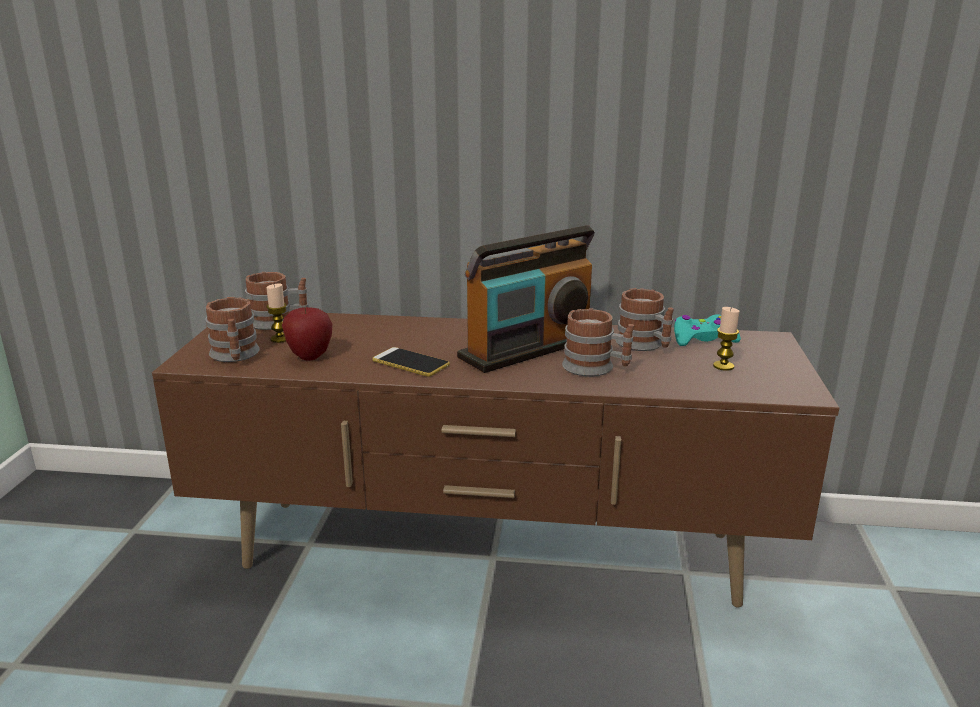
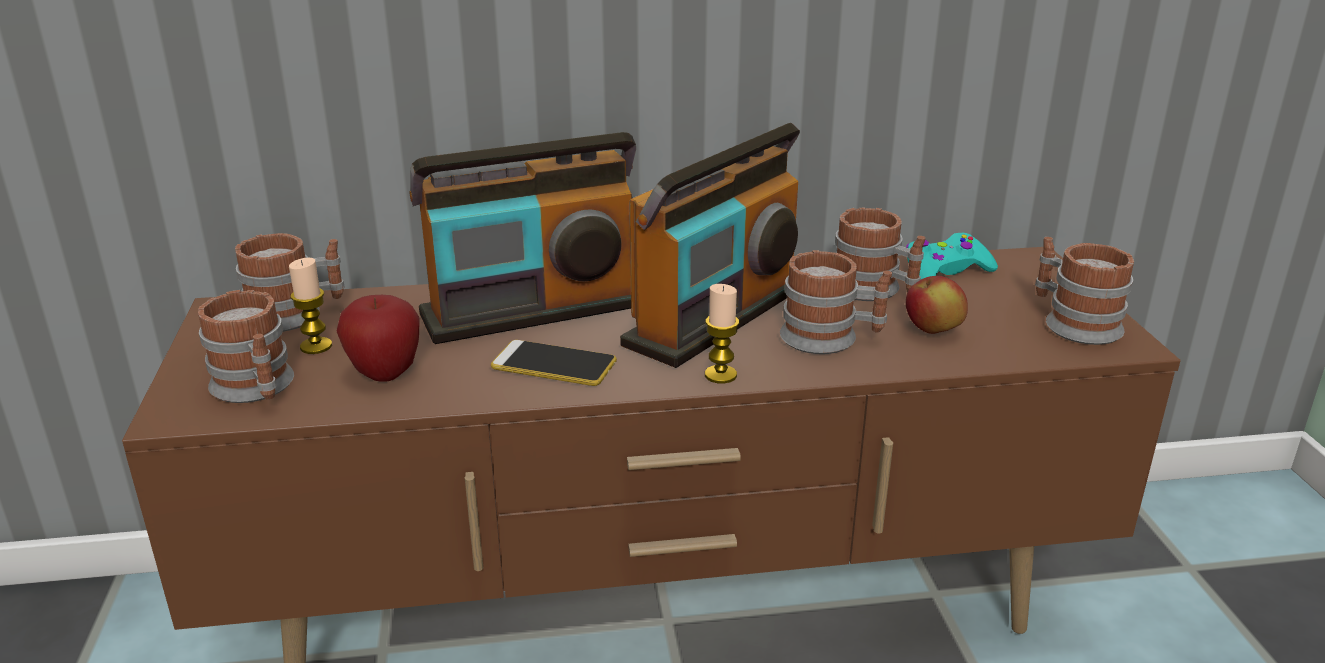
camera: 15 degrees left, 5 degrees up
candle [713,307,739,371] -> candle moved to [705,284,739,384]
none -> radio [410,132,636,344]
none -> apple [906,276,968,334]
none -> mug [1035,237,1134,345]

